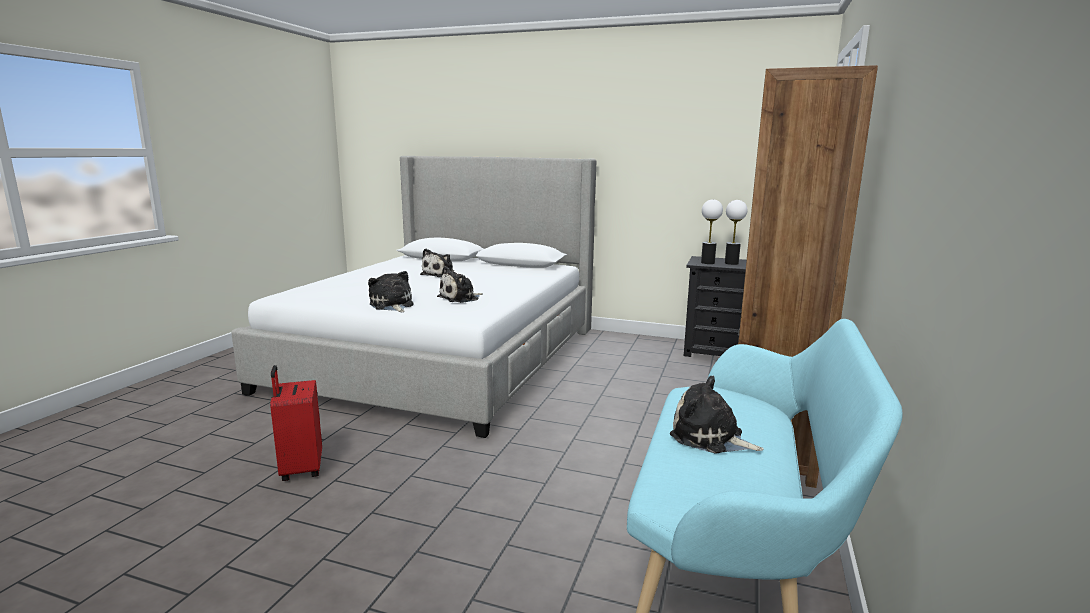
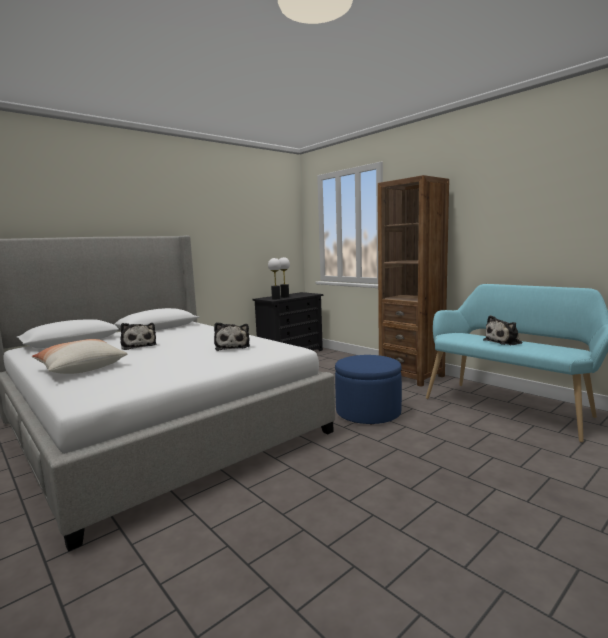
camera: 60 degrees left, 5 degrees down
red suitcase [270,365,322,481] -> none
plush toy [368,271,414,312] -> none
none -> pillow [32,339,127,374]
none -> blue ottoman [335,355,402,424]

